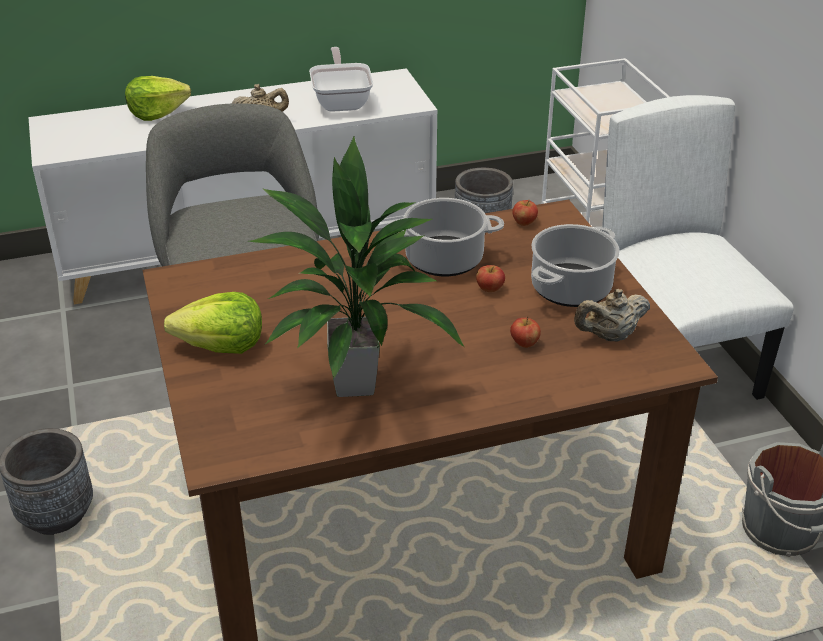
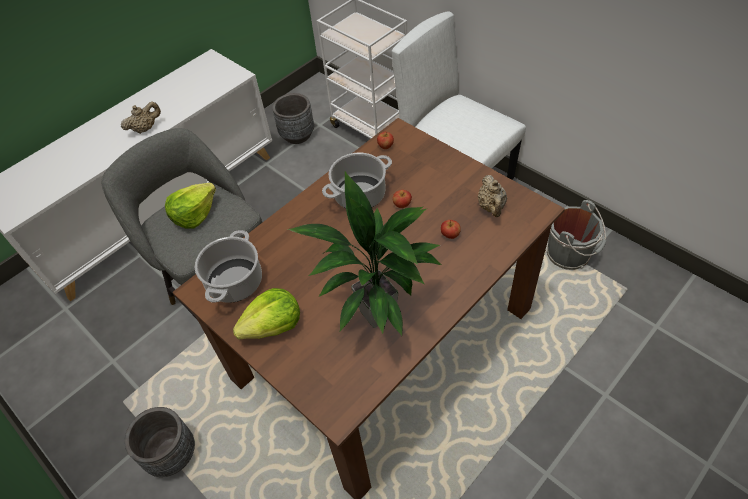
camera: 25 degrees left, 15 degrees up
lettuce [125,76,191,121] -> lettuce moved to [165,183,216,229]
frying pan [309,47,373,112] -> none
cooking pot [531,224,620,307] -> cooking pot moved to [195,230,262,303]
beige teapot [574,289,650,342] -> beige teapot turned 45 degrees counterclockwise [478,175,507,217]

